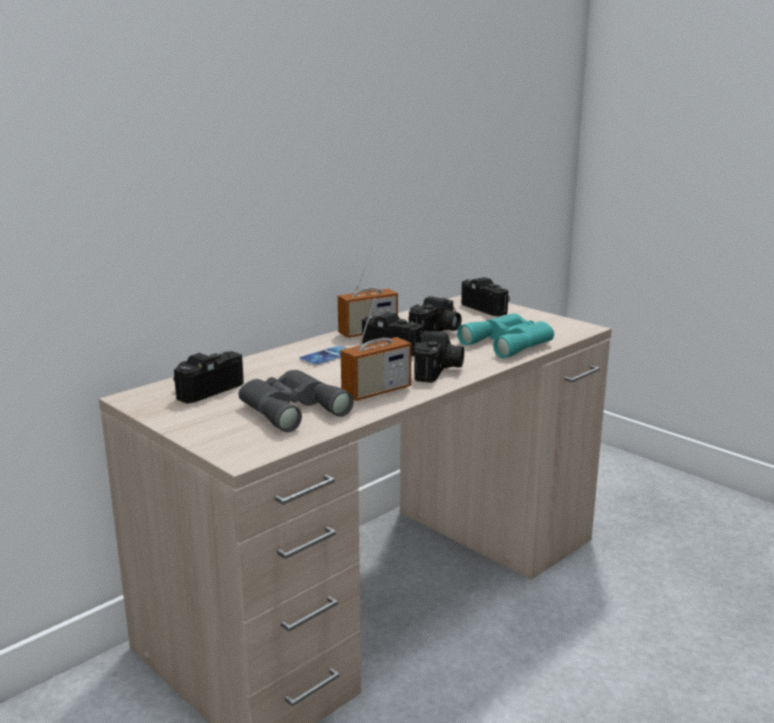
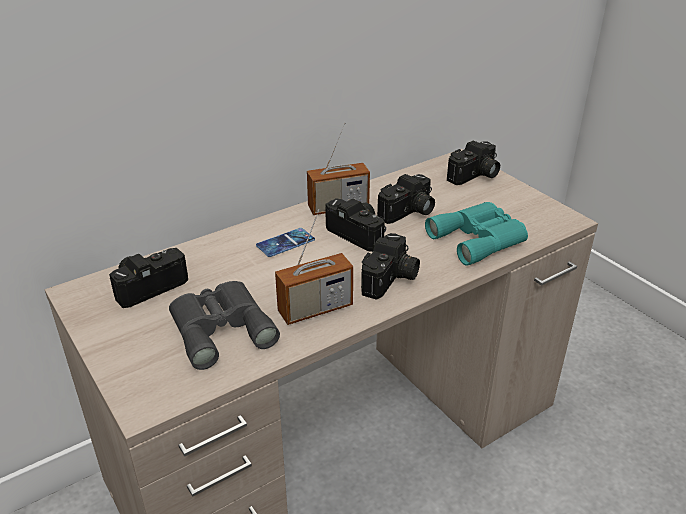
camera: 10 degrees right, 15 degrees up
camera [461,277,510,316] -> camera turned 75 degrees clockwise [447,140,500,185]

